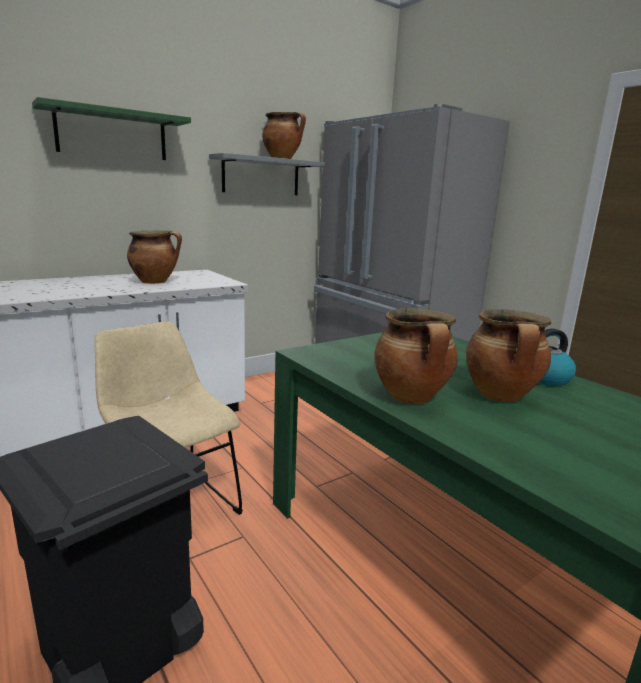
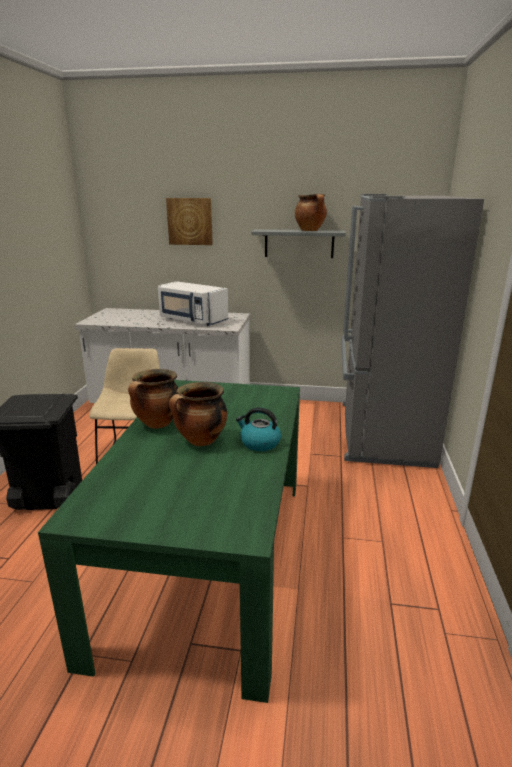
camera: 45 degrees right, 5 degrees up
green shelf [32,97,191,160] -> picture [166,198,213,245]
cooking pot [127,230,182,284] -> white microwave [158,281,228,326]

